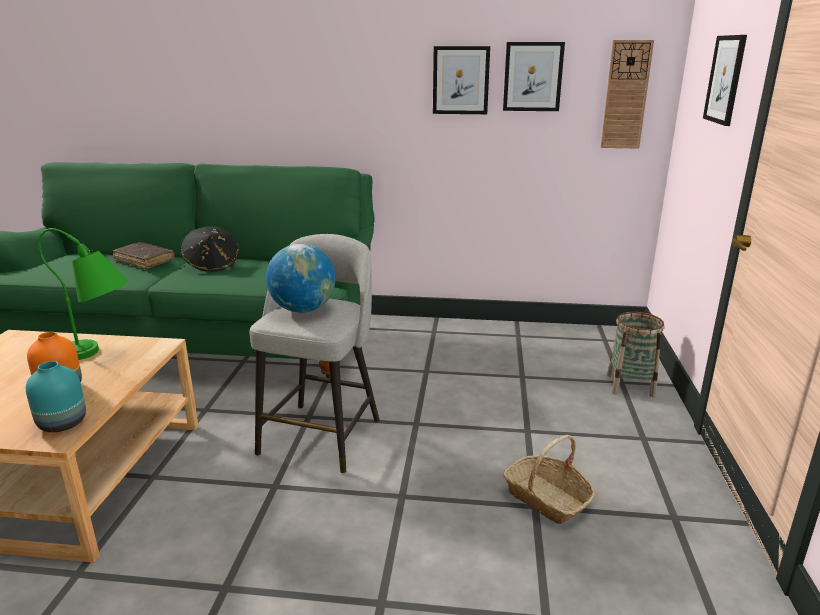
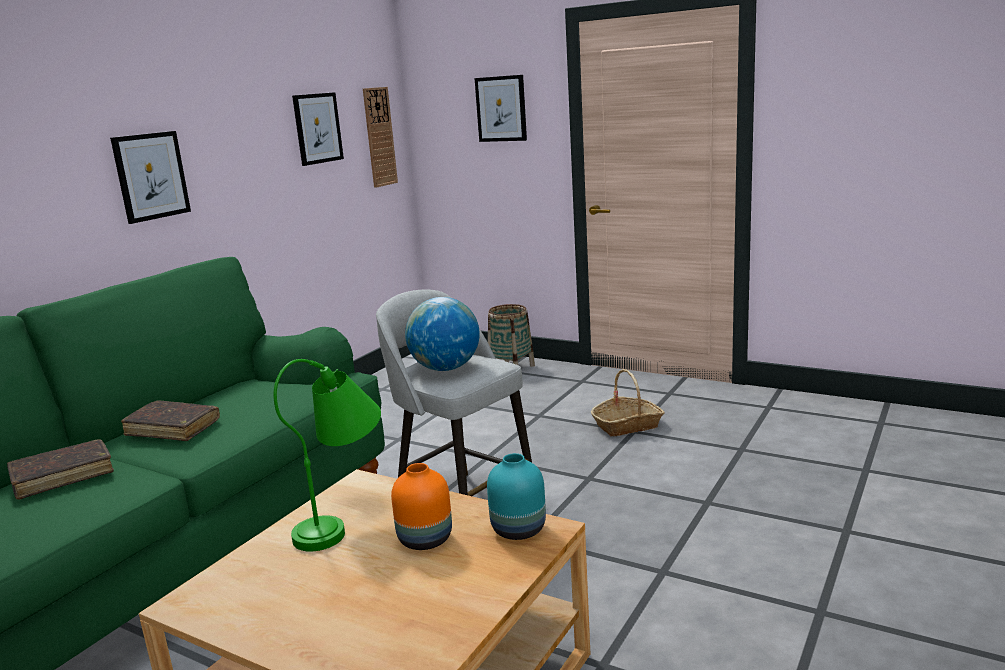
camera: 65 degrees left, 5 degrees down
black hat [181,226,239,272] -> brown book [121,400,220,441]
picture [433,46,490,114] -> picture moved to [110,131,191,224]

